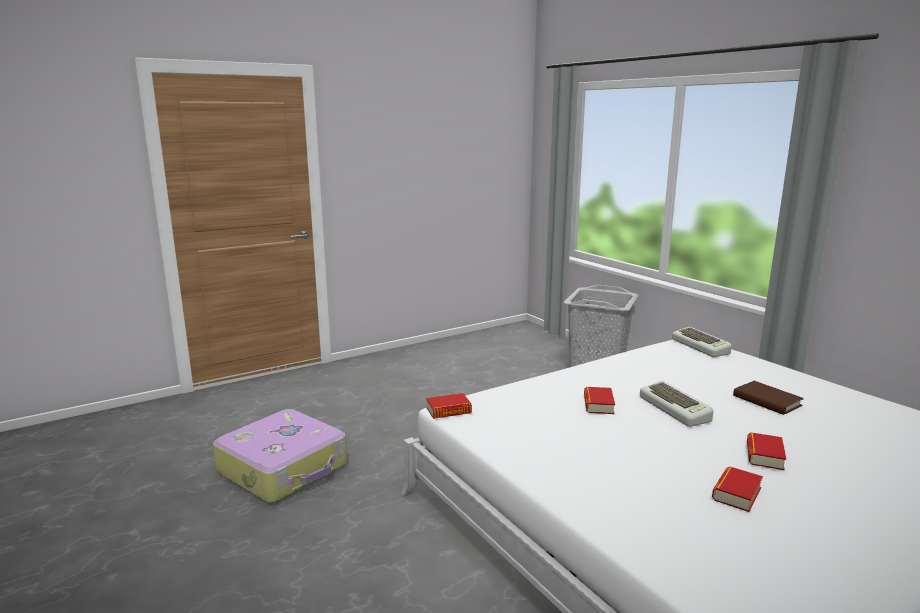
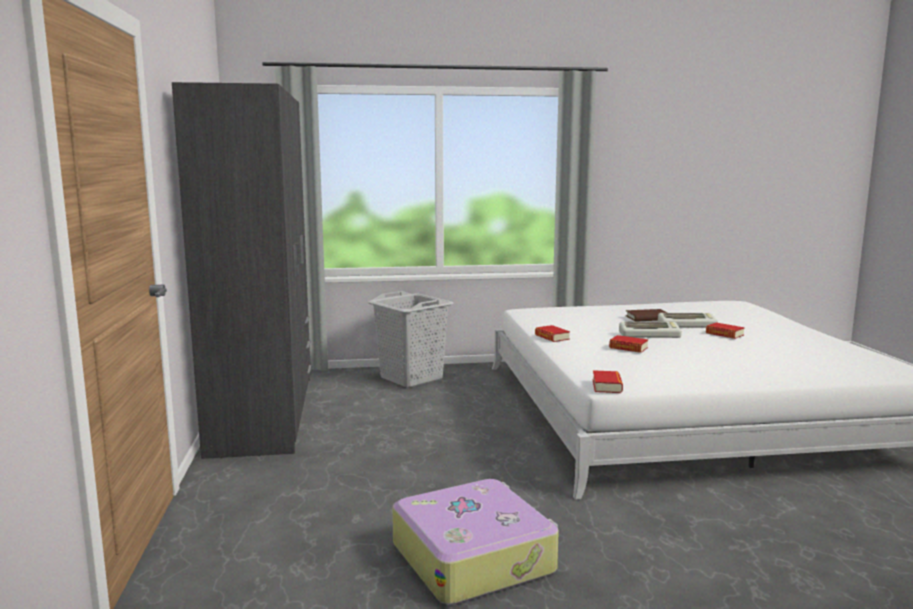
camera: 65 degrees left, 5 degrees down
keyboard [672,327,732,357] -> keyboard moved to [658,313,718,328]
book [712,466,763,512] -> book moved to [535,325,570,342]
none -> grey wardrobe [172,82,311,459]

